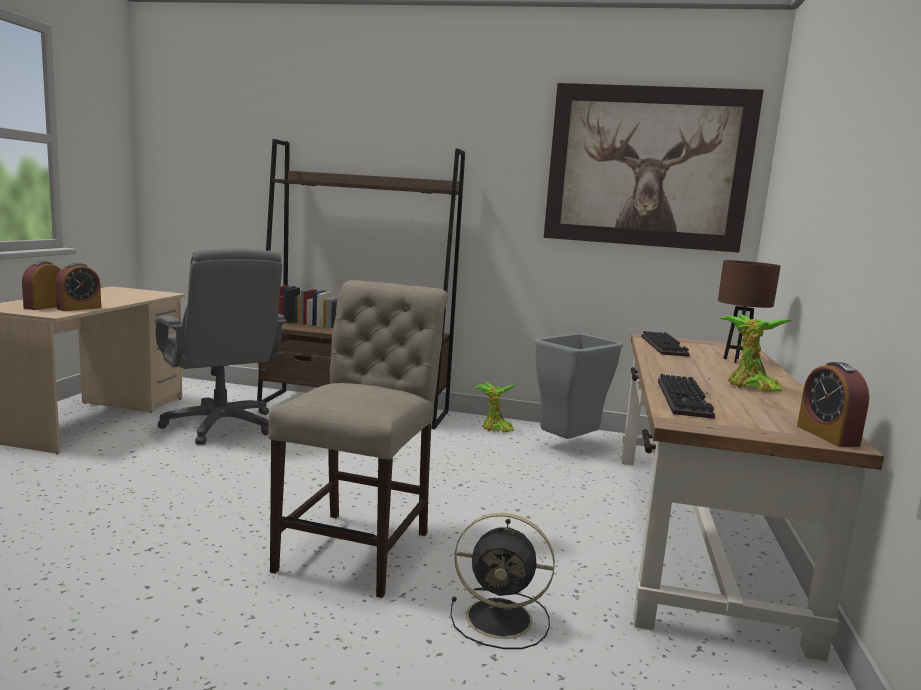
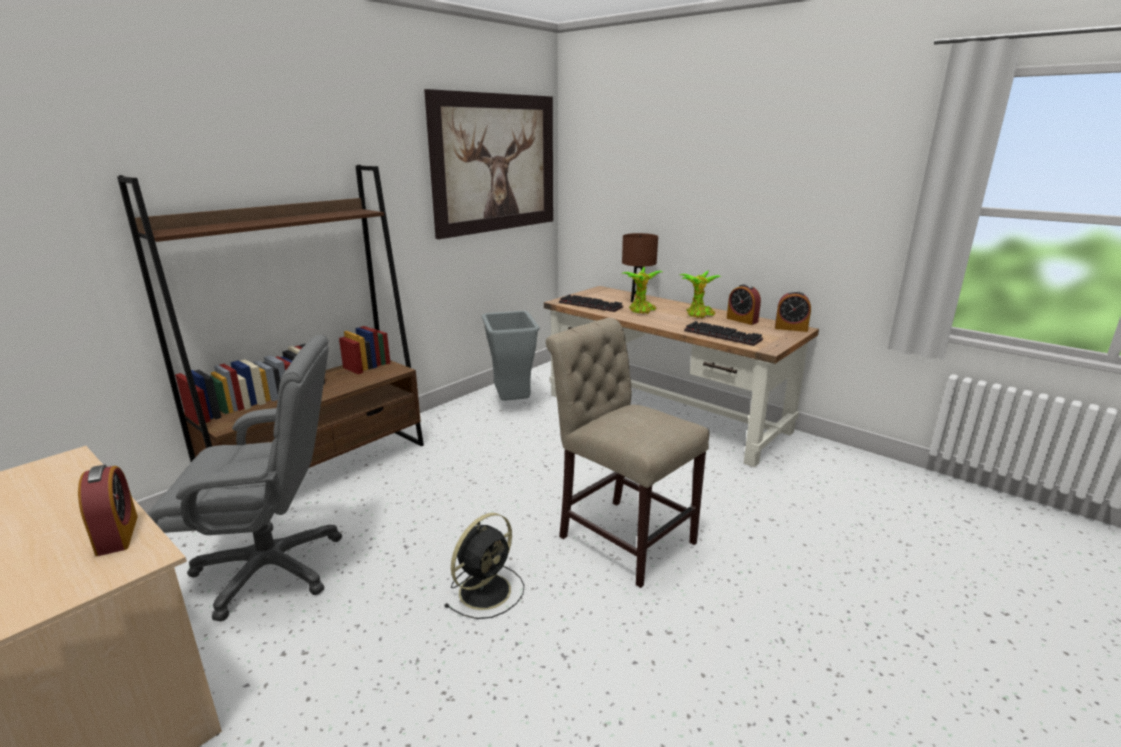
camera: 60 degrees left, 10 degrees up
alarm clock [22,261,61,310] -> alarm clock moved to [727,284,761,325]
black fan [450,513,555,649] -> black fan moved to [444,513,524,619]
potted plant [475,382,516,432] -> potted plant moved to [622,267,663,314]

